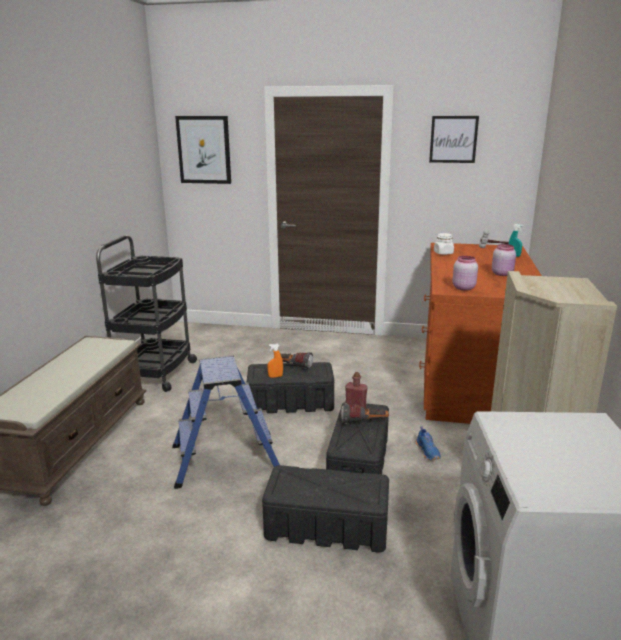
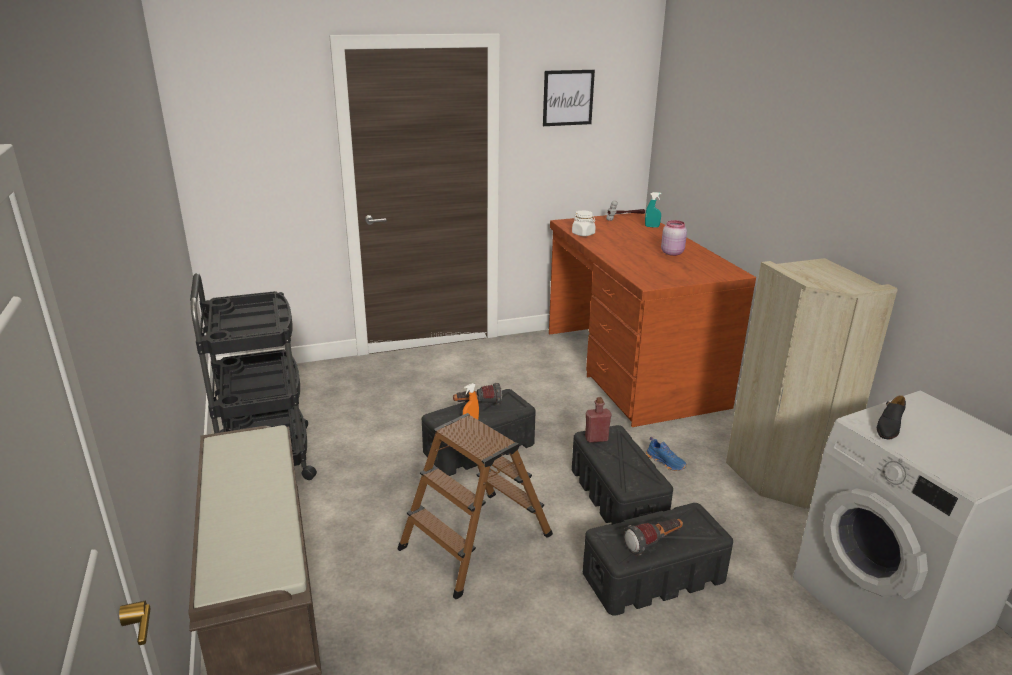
camera: 30 degrees left, 5 degrees up
blue step ladder [172,355,280,489] -> brown step ladder [397,413,553,599]
picture [175,116,231,184] -> none
flashlight [341,403,389,425] -> flashlight moved to [623,518,683,555]
pink jar [452,256,478,291] -> none
none -> black shoe [877,395,906,439]

